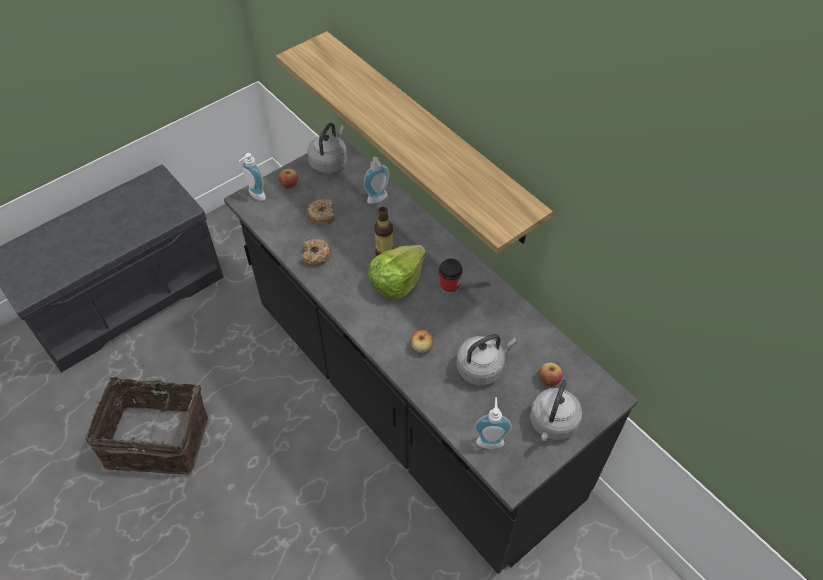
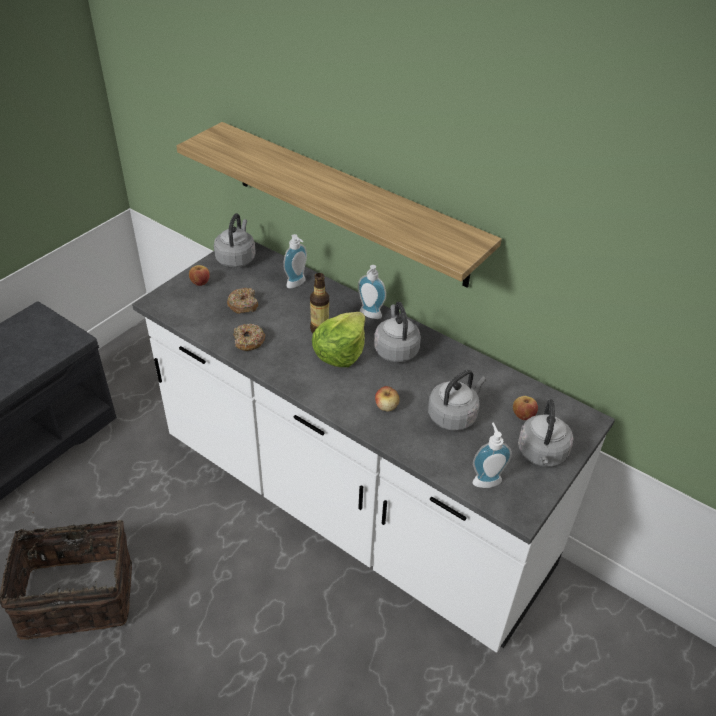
camera: 15 degrees left, 10 degrees down
black counter [224,137,638,574] -> white counter [132,241,615,653]
soap dispenser [239,153,266,201] -> soap dispenser moved to [358,265,386,319]
cup [439,259,463,294] -> grey kettle [374,302,421,362]

